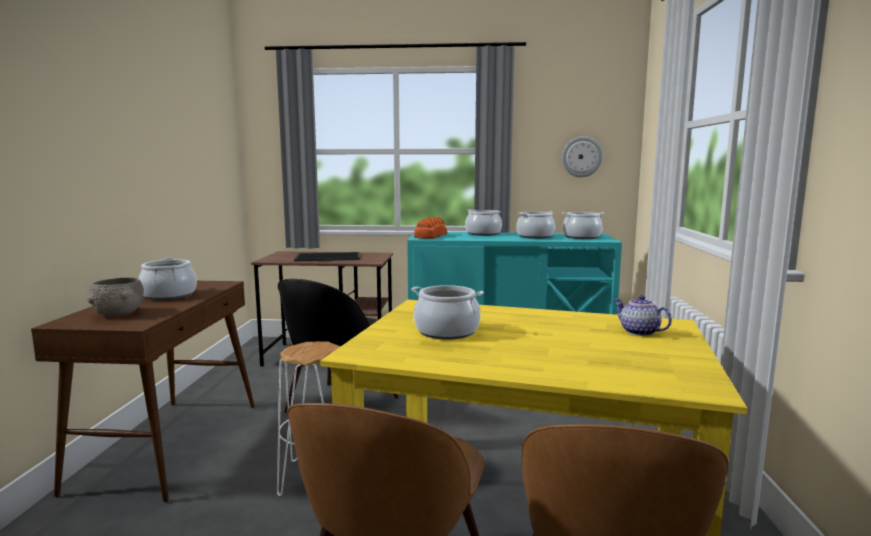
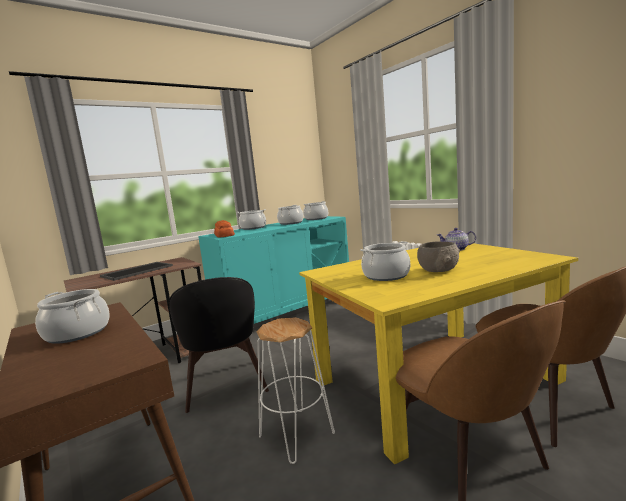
camera: 40 degrees left, 0 degrees up
grey bowl [87,277,144,316] -> grey bowl moved to [417,242,460,272]
wall clock [562,136,603,177] -> none

